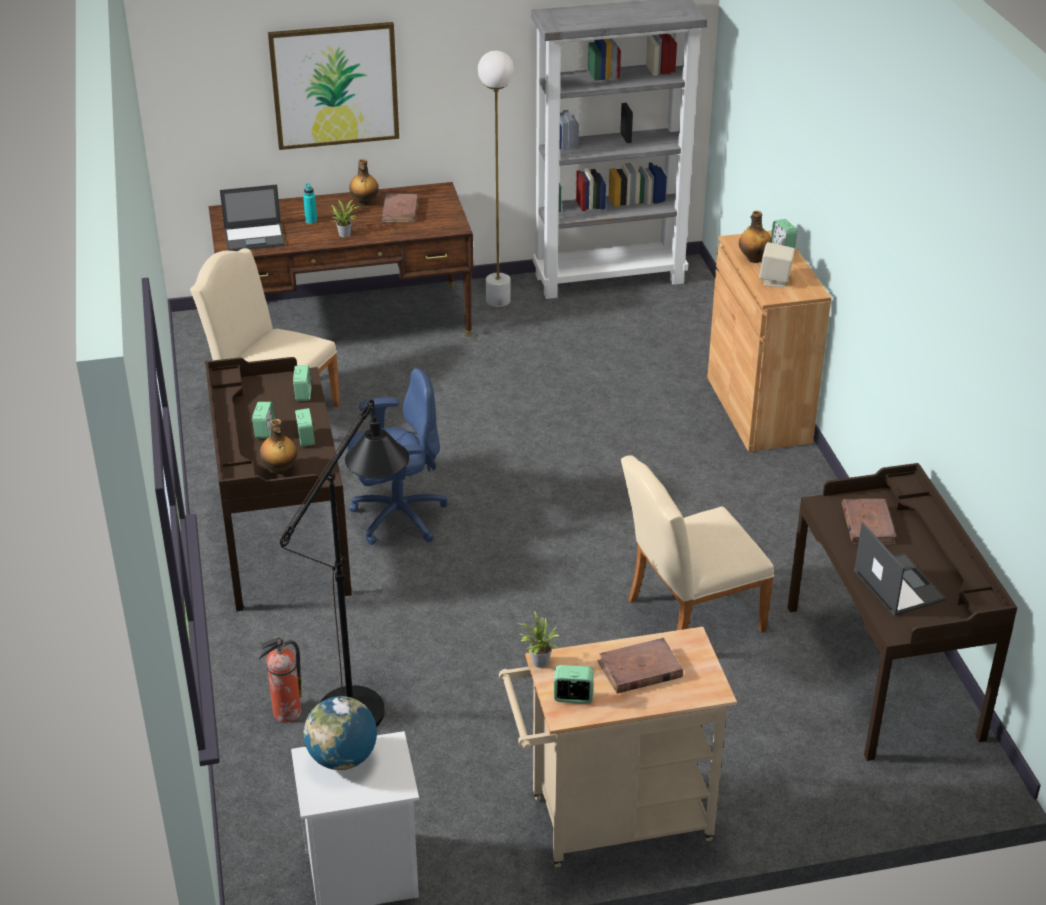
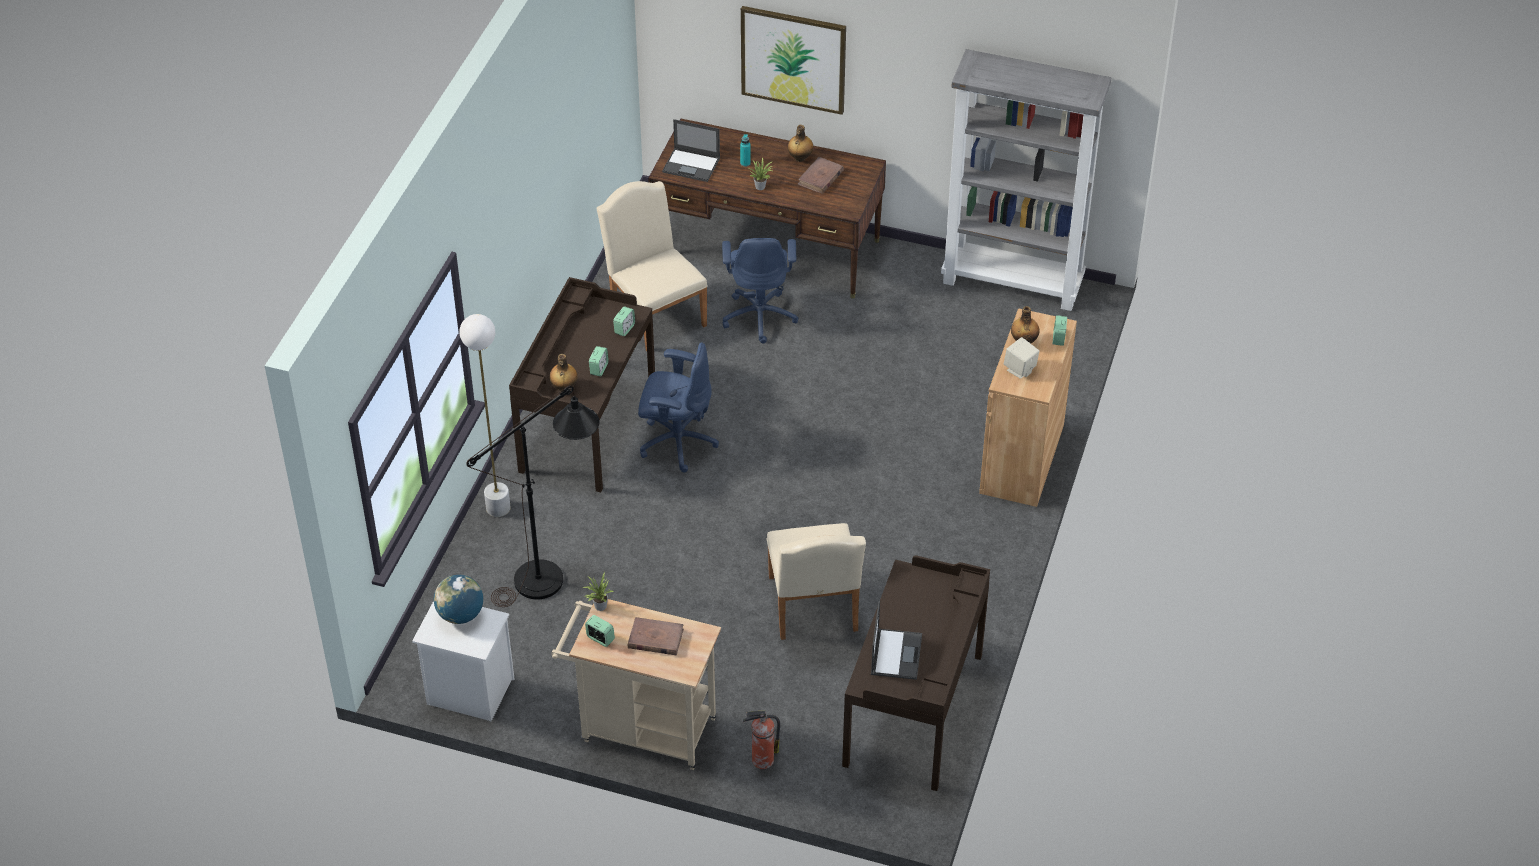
camera: 30 degrees right, 10 degrees up
alarm clock [252,402,275,438] -> none
fire extinguisher [257,637,302,723] -> fire extinguisher moved to [743,711,780,769]
white floor lamp [478,51,514,307] -> white floor lamp moved to [459,314,511,517]
beige chair [621,455,774,633] -> beige chair turned 105 degrees counterclockwise [766,523,866,640]
brown book [842,499,896,545] -> none
none -> blue office chair [722,238,798,343]

